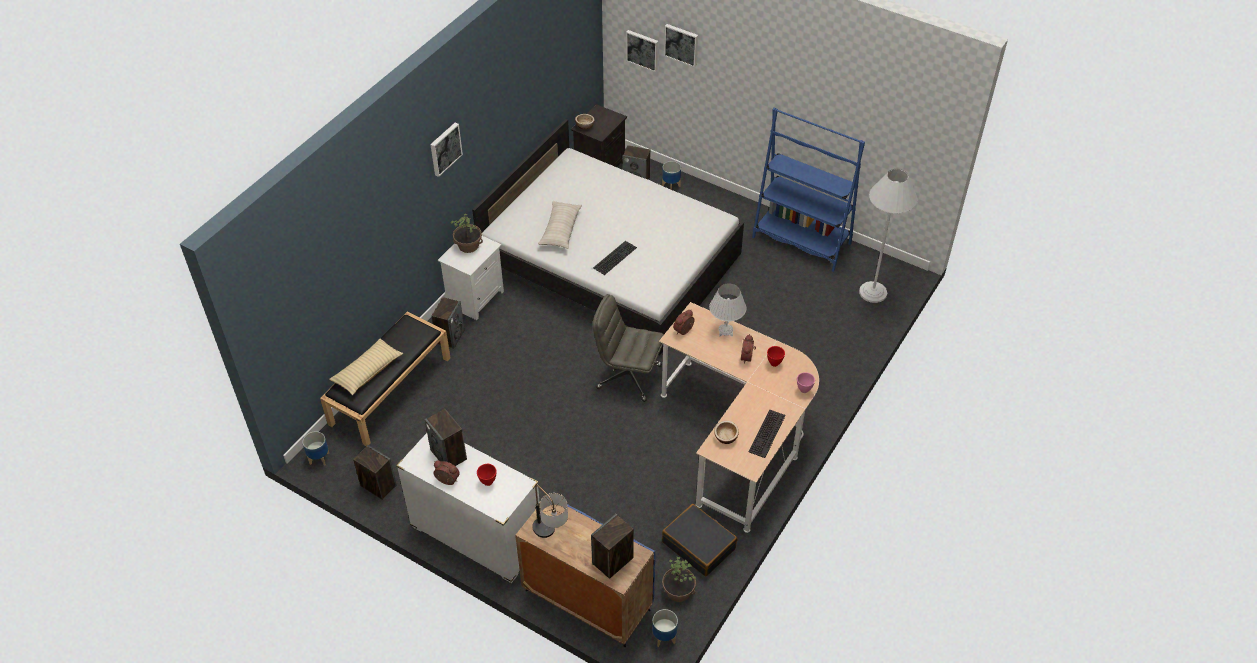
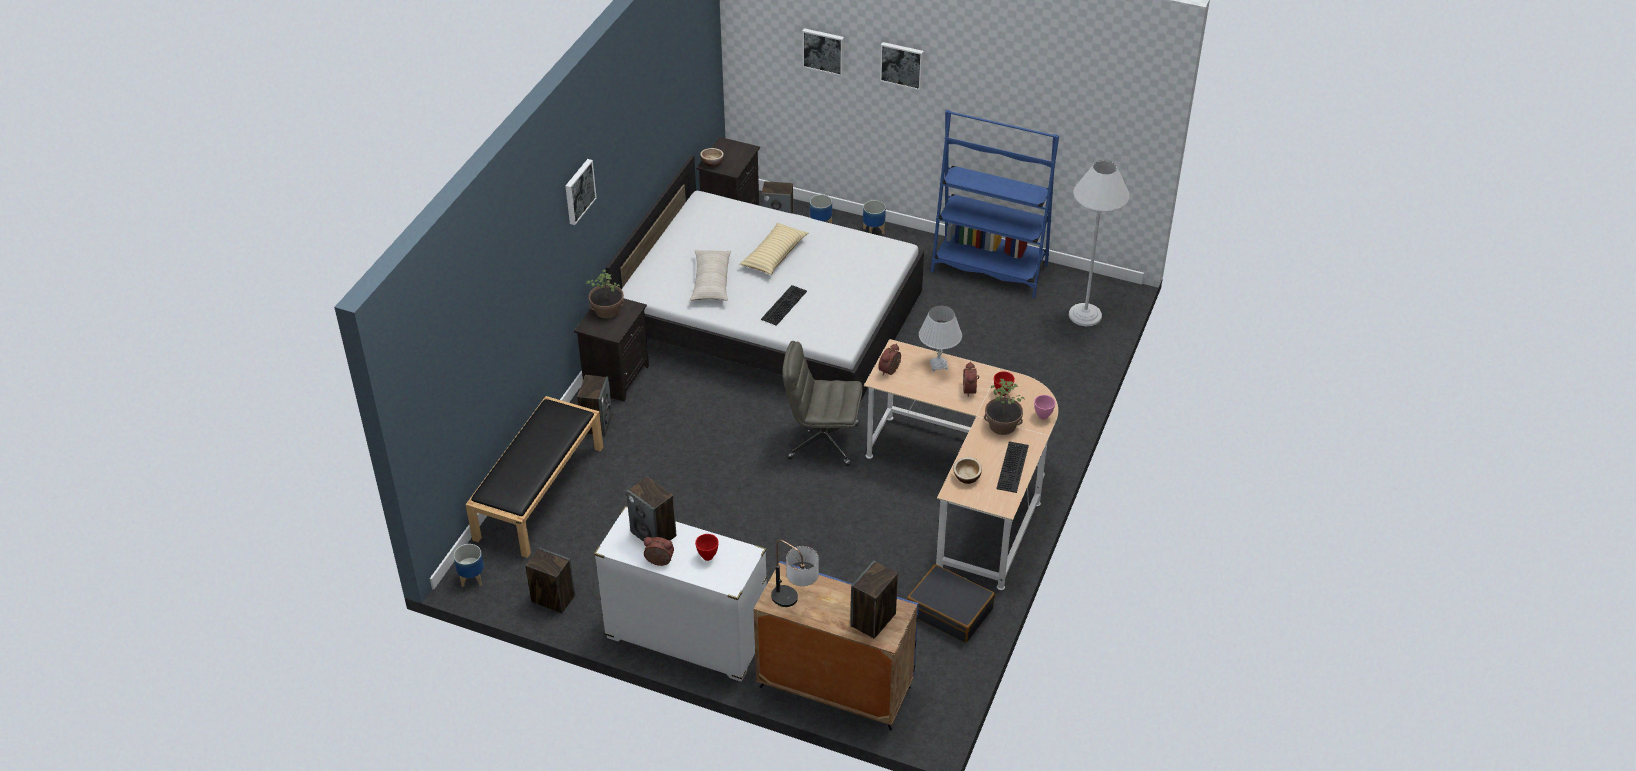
camera: 10 degrees left, 5 degrees down
beige pillow [329,339,403,395] -> beige pillow moved to [740,223,808,275]
white nightstand [438,236,504,320] -> black nightstand [574,299,649,401]
picture [626,30,659,72] -> picture moved to [880,42,924,90]
planter [652,609,678,647] -> planter moved to [863,200,886,234]
potted plant [662,557,696,602] -> potted plant moved to [984,379,1025,435]

